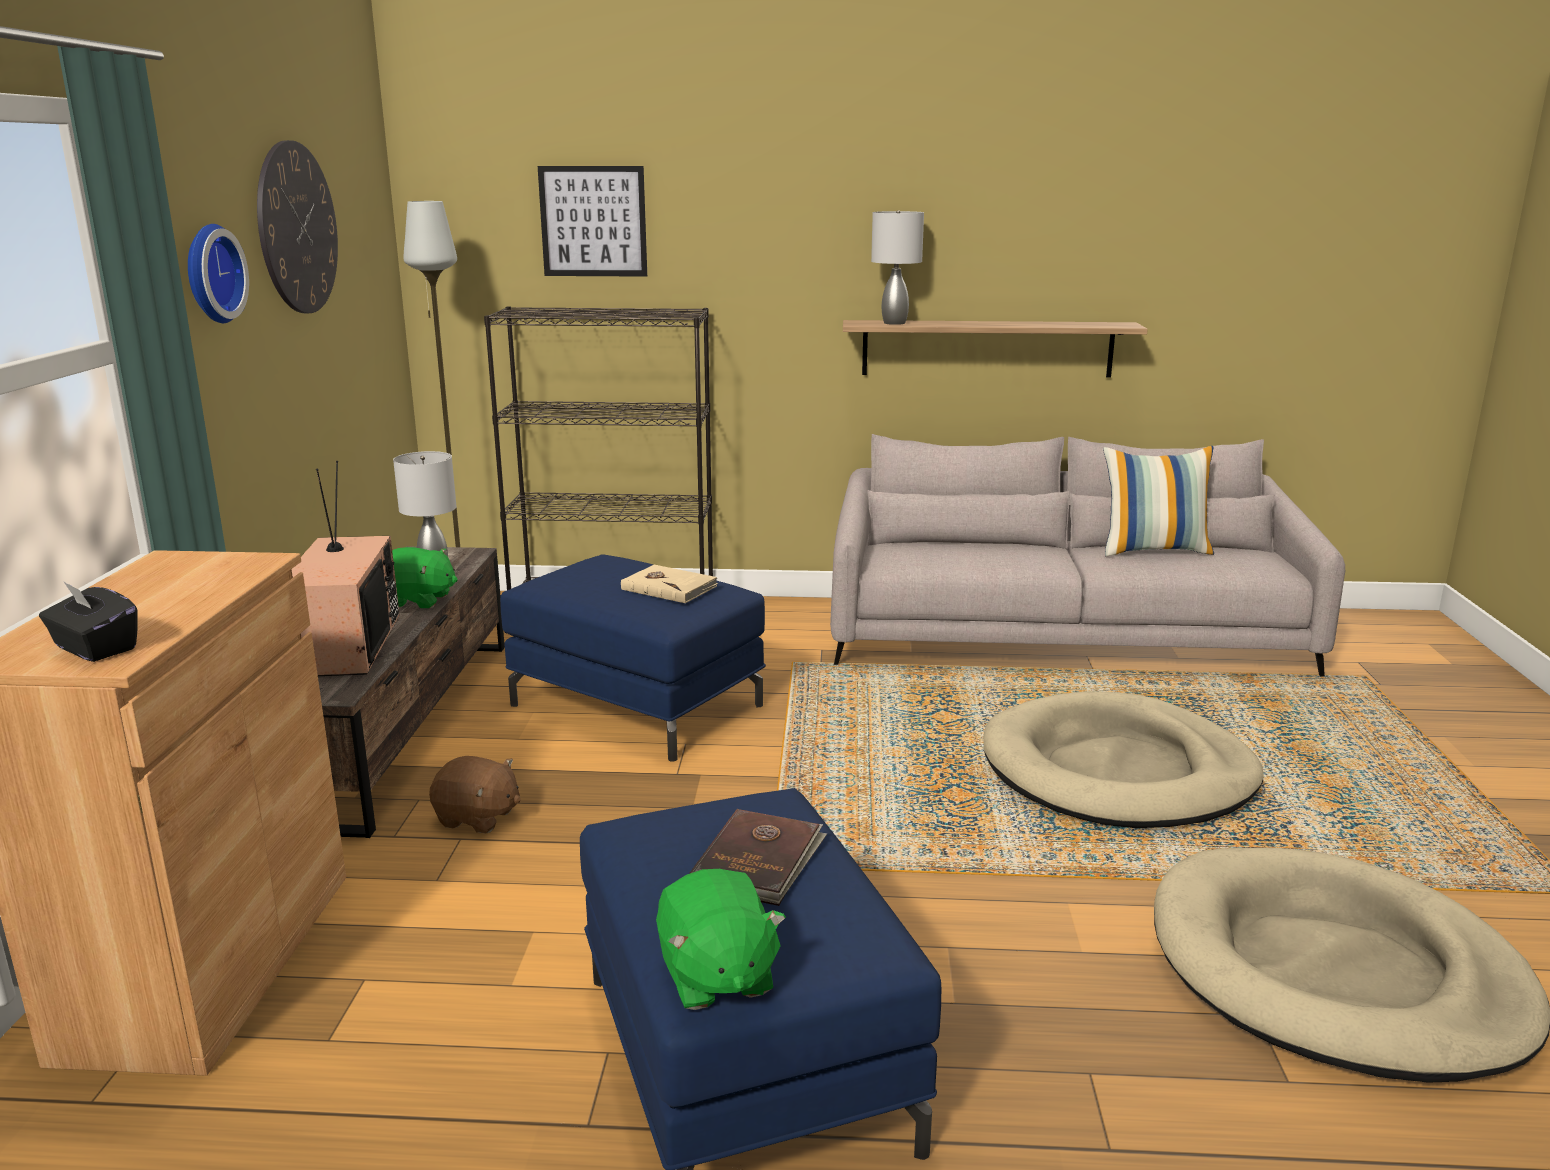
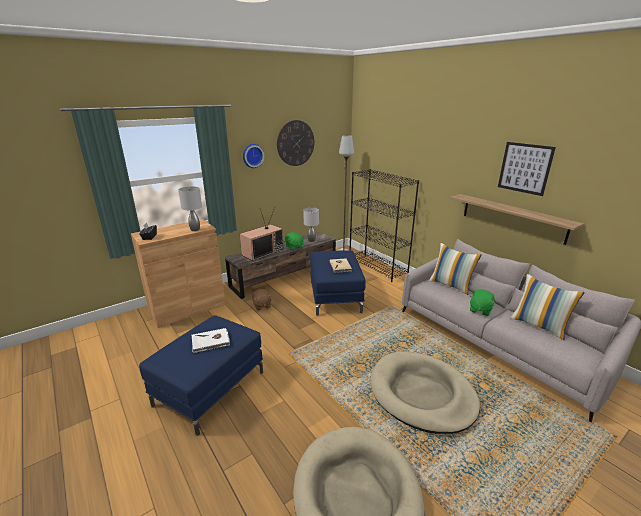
camera: 50 degrees right, 5 degrees up
picture [538,166,647,277] -> picture moved to [498,142,556,196]
green plush toy [656,869,786,1010] -> green plush toy moved to [470,290,495,316]
brown book [689,809,827,906] -> white book [192,328,230,353]
grey table lamp [871,210,924,325] -> grey table lamp moved to [178,187,202,231]
none -> pillow [429,243,482,295]

